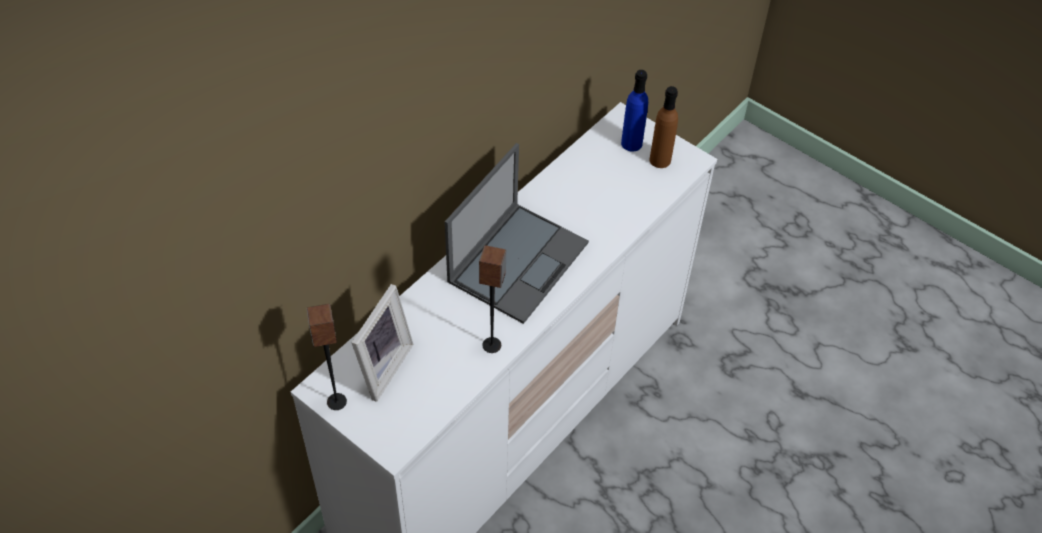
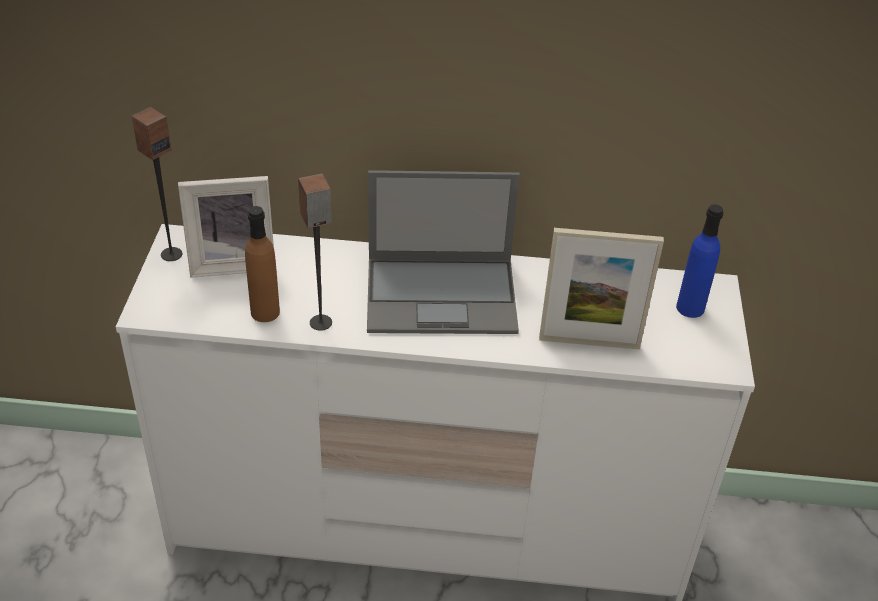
camera: 55 degrees right, 10 degrees down
brown bottle [649,86,678,168] -> brown bottle moved to [245,206,280,322]
none -> picture frame [539,228,664,349]

